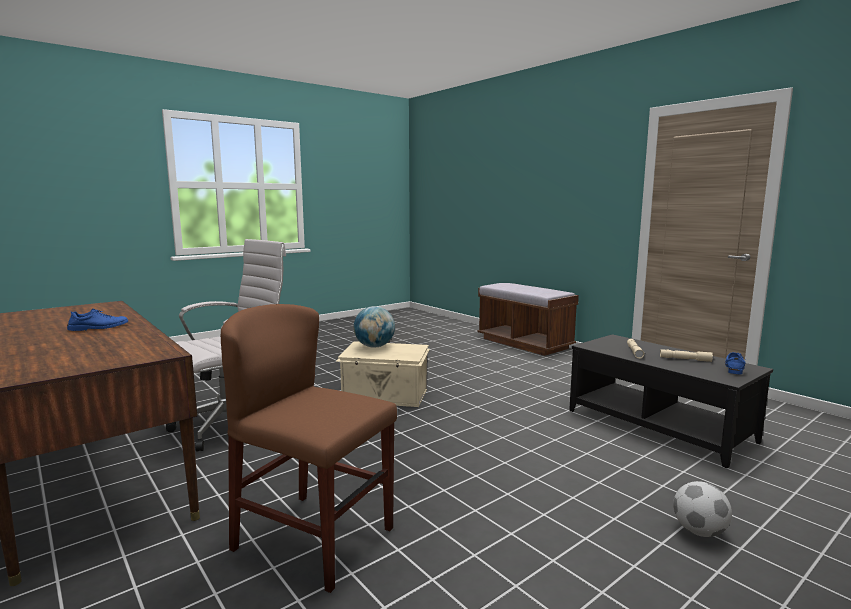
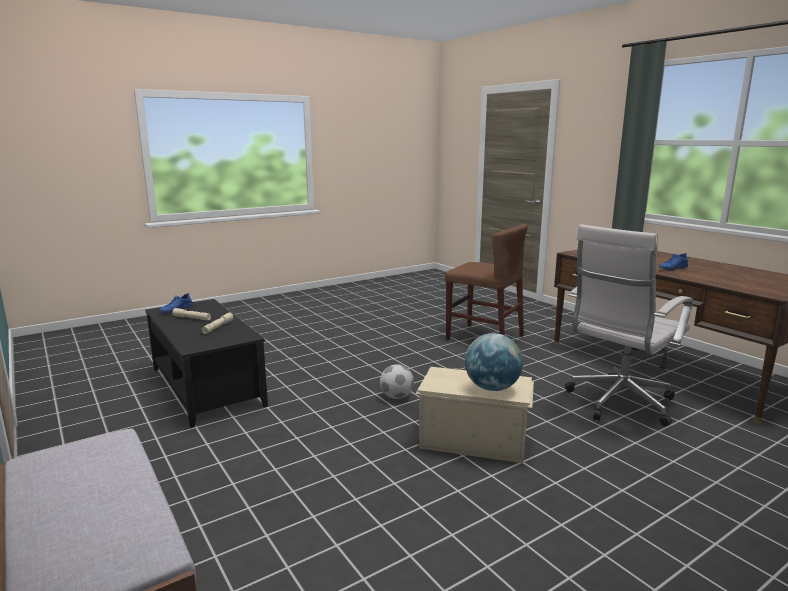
camera: 175 degrees left, 5 degrees up
football [673,481,732,537] -> football moved to [380,364,414,399]

